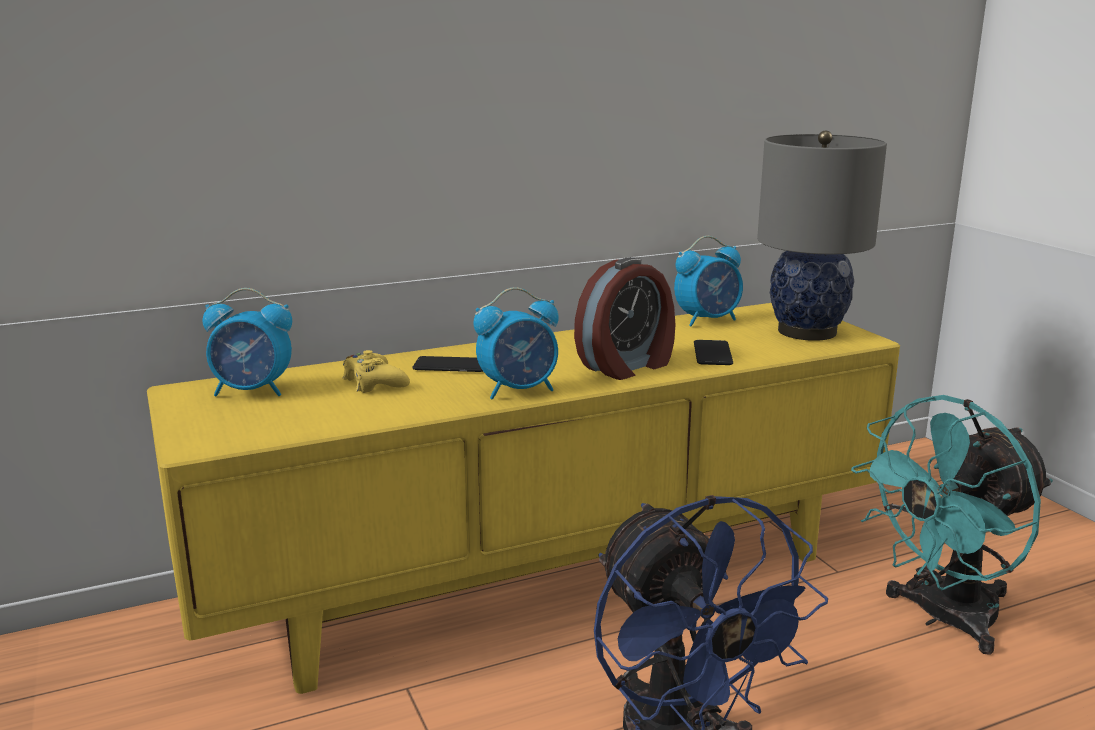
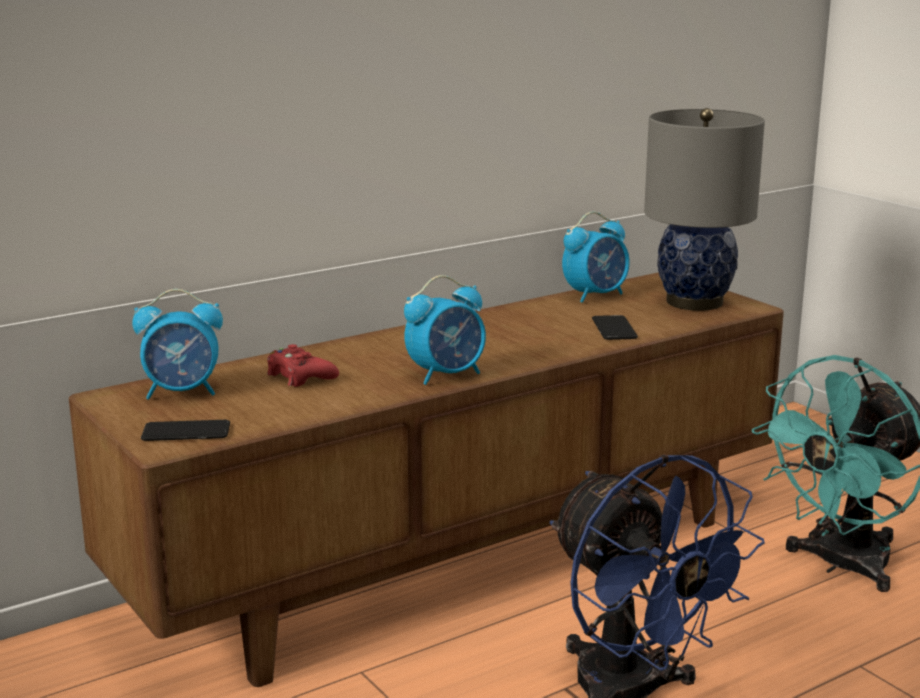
camera: 10 degrees left, 0 degrees up
yellow tv stand [147,303,900,694] -> brown tv stand [69,272,784,687]
yellow game controller [343,350,410,393] -> red game controller [267,344,339,387]
phone [412,356,483,372] -> phone moved to [141,420,230,441]
alarm clock [574,257,675,380] -> none

